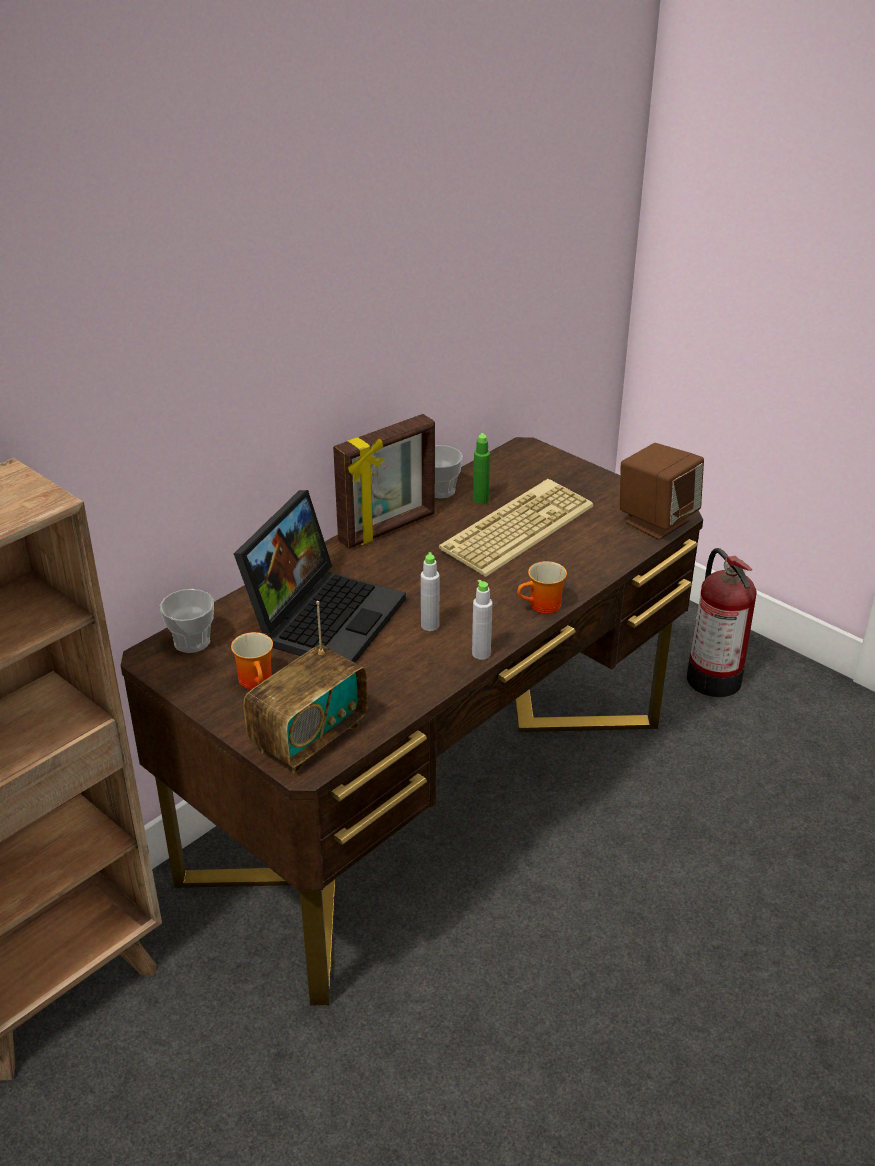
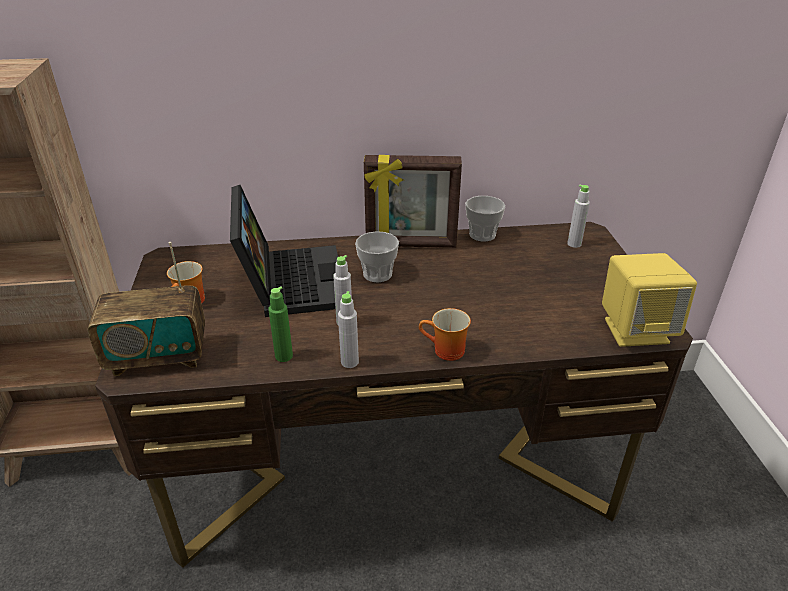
camera: 40 degrees right, 0 degrees up
cup [160,589,214,653] -> cup moved to [355,231,399,283]
laptop [234,490,406,663] -> laptop turned 75 degrees counterclockwise [230,185,338,317]
keyboard [439,479,593,577] -> none
green bottle [473,433,490,504] -> green bottle moved to [268,286,293,362]
brown speaker [620,443,704,540] -> yellow speaker [602,253,697,347]
fire extinguisher [687,548,757,697] -> none
none -> grey bottle [567,185,590,248]

